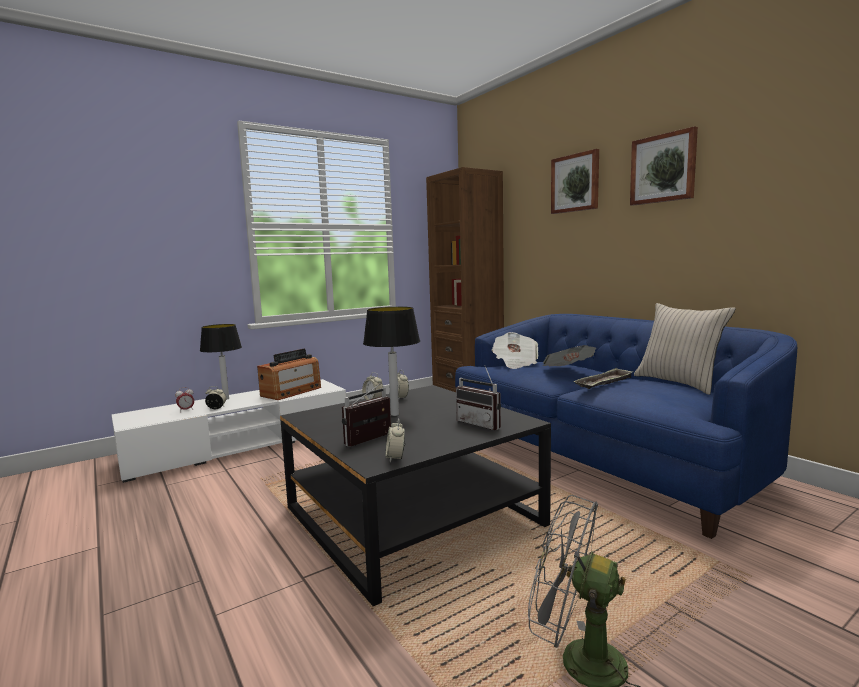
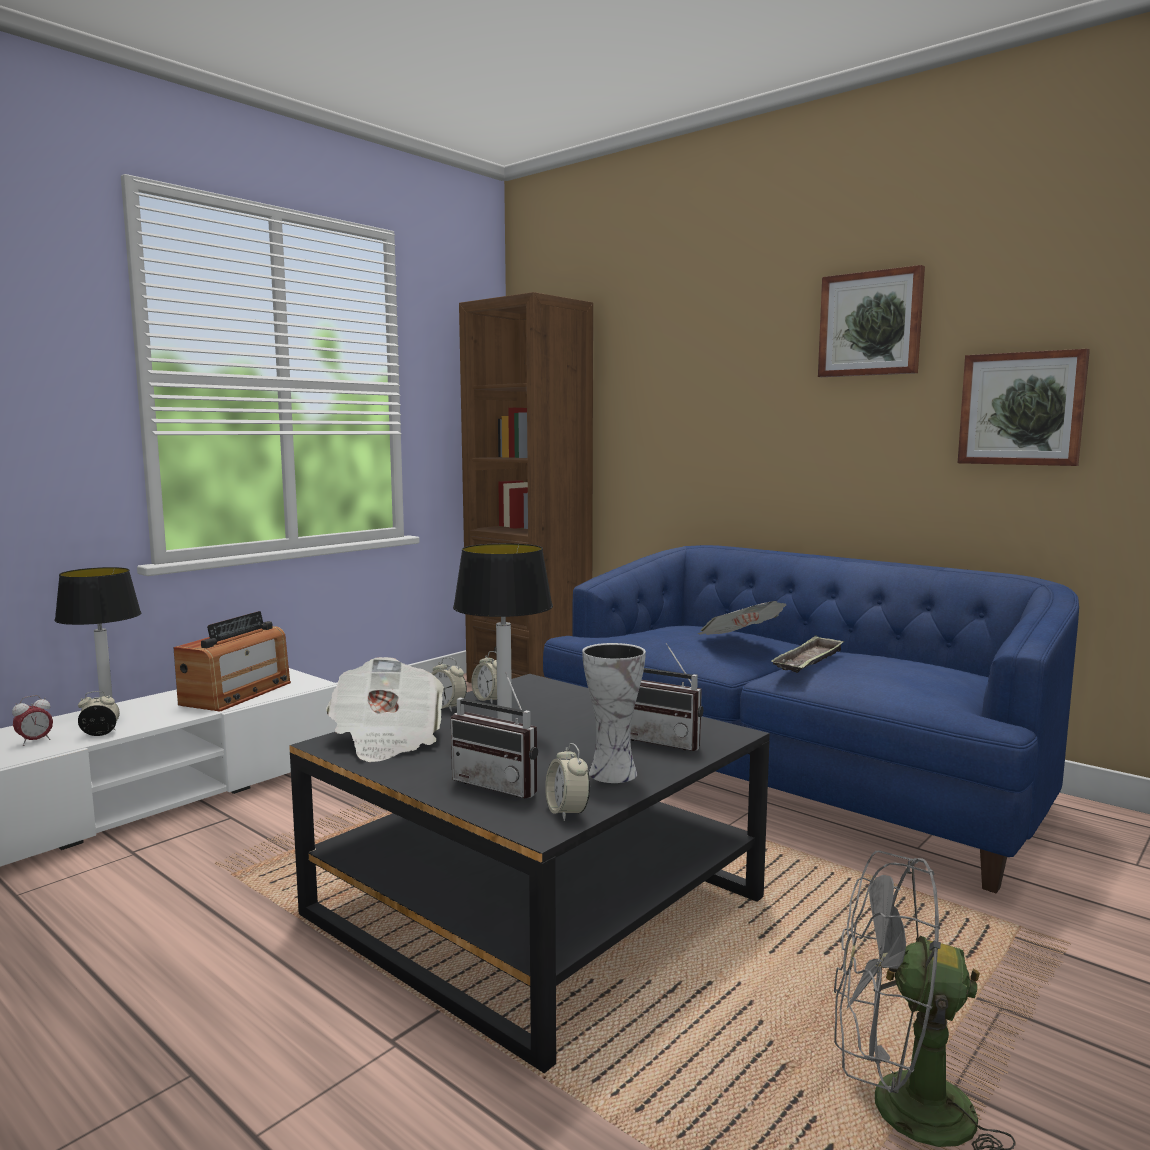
camera: 15 degrees left, 0 degrees up
radio [342,382,391,446] -> radio turned 90 degrees counterclockwise [451,672,538,798]
newspaper [492,332,538,369] -> newspaper moved to [326,657,444,762]
picture [551,149,599,214] -> picture moved to [958,349,1090,466]
beige pillow [634,303,736,395] -> none
none -> vase [582,643,646,783]

